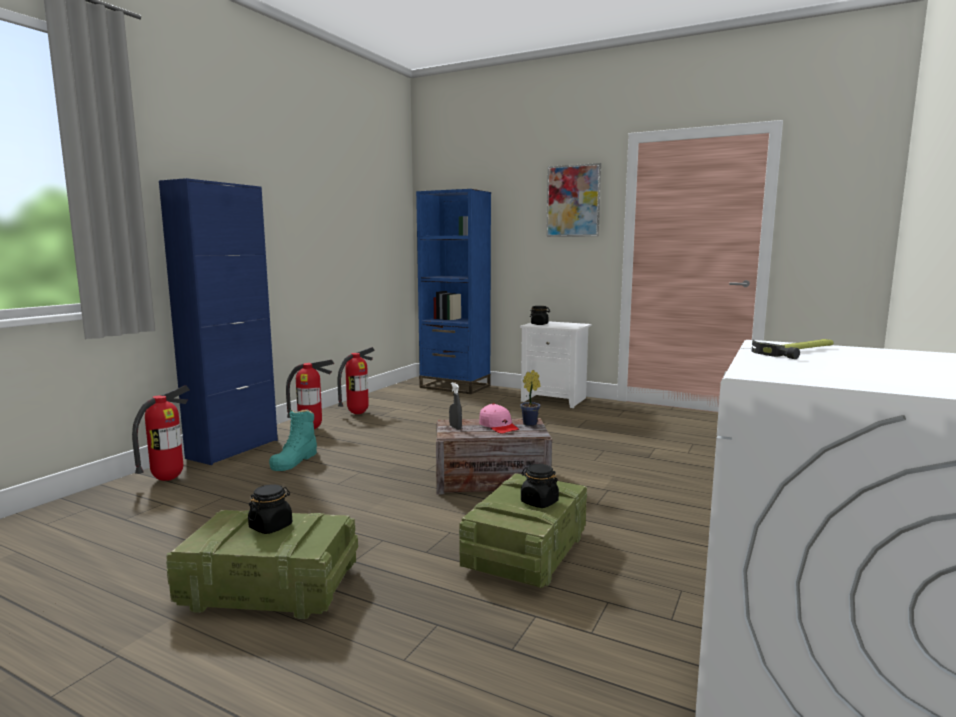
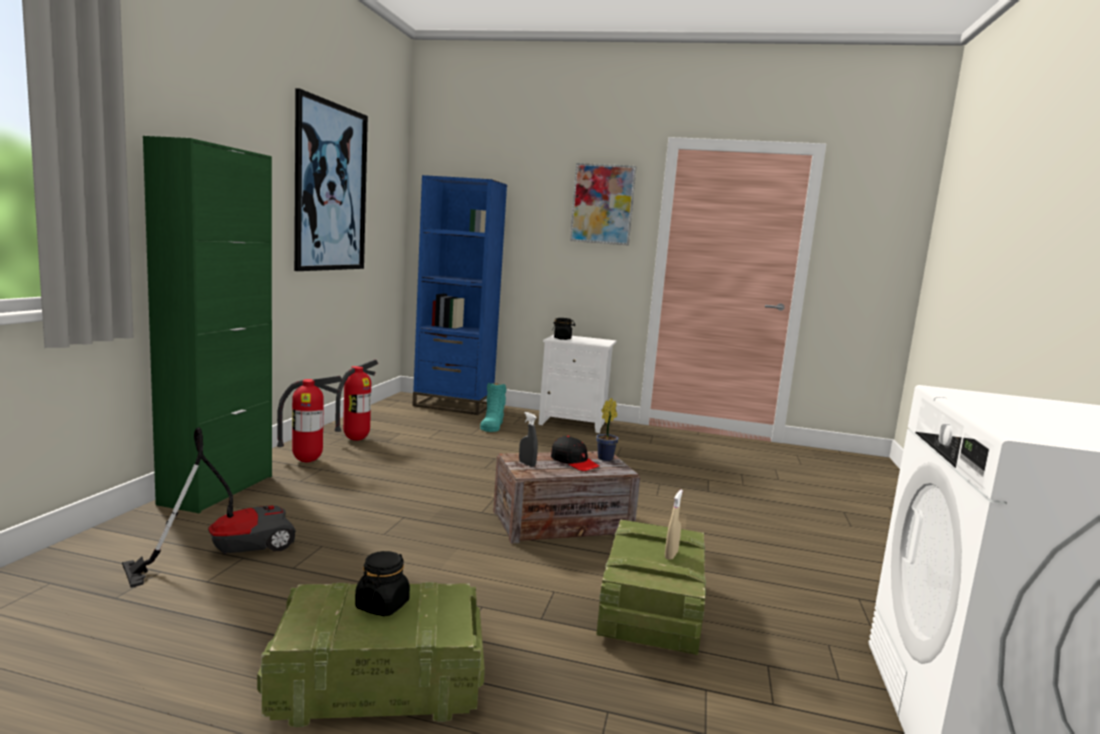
camera: 15 degrees left, 0 degrees up
fire extinguisher [132,385,190,481] -> none
blue cabinet [159,178,278,465] -> green cabinet [143,136,272,513]
turquoise boot [269,409,317,471] -> turquoise boot moved to [480,383,506,432]
pink cap [479,403,519,434] -> black cap [551,436,599,471]
black jar [521,464,559,508] -> beige spray bottle [665,490,683,560]
hammer [751,339,833,359] -> none
none -> vacuum cleaner [122,427,296,588]
none -> picture [294,88,368,271]

